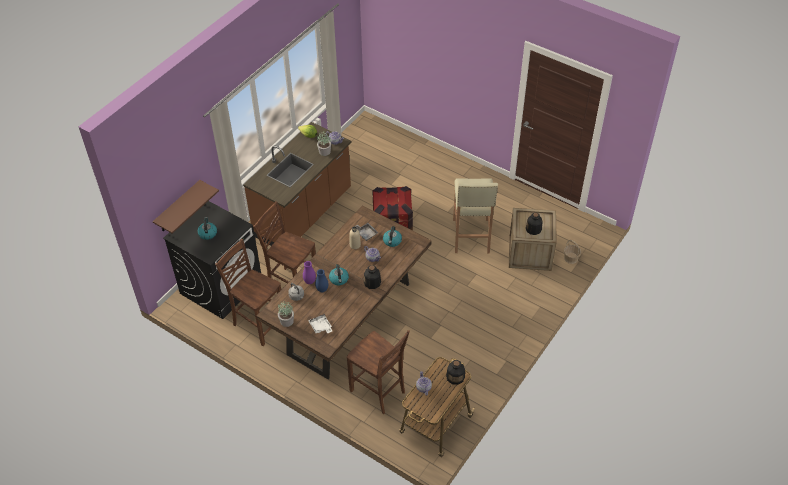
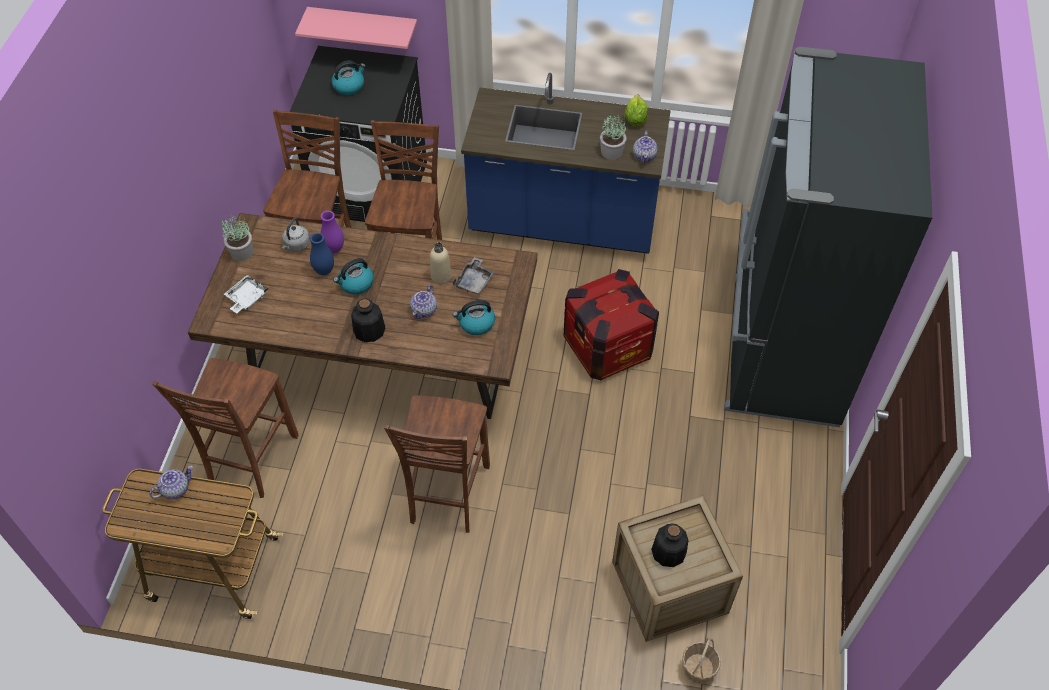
camera: 65 degrees right, 5 degrees up
brown shelf [153,180,219,233] -> pink shelf [295,7,417,49]
brown counter [243,122,351,246] -> blue counter [461,73,671,254]
bottle [446,360,465,385] -> none
beige stool [453,178,498,253] -> none
none -> brown chair [384,395,490,533]
none -> black fridge [724,47,932,427]

